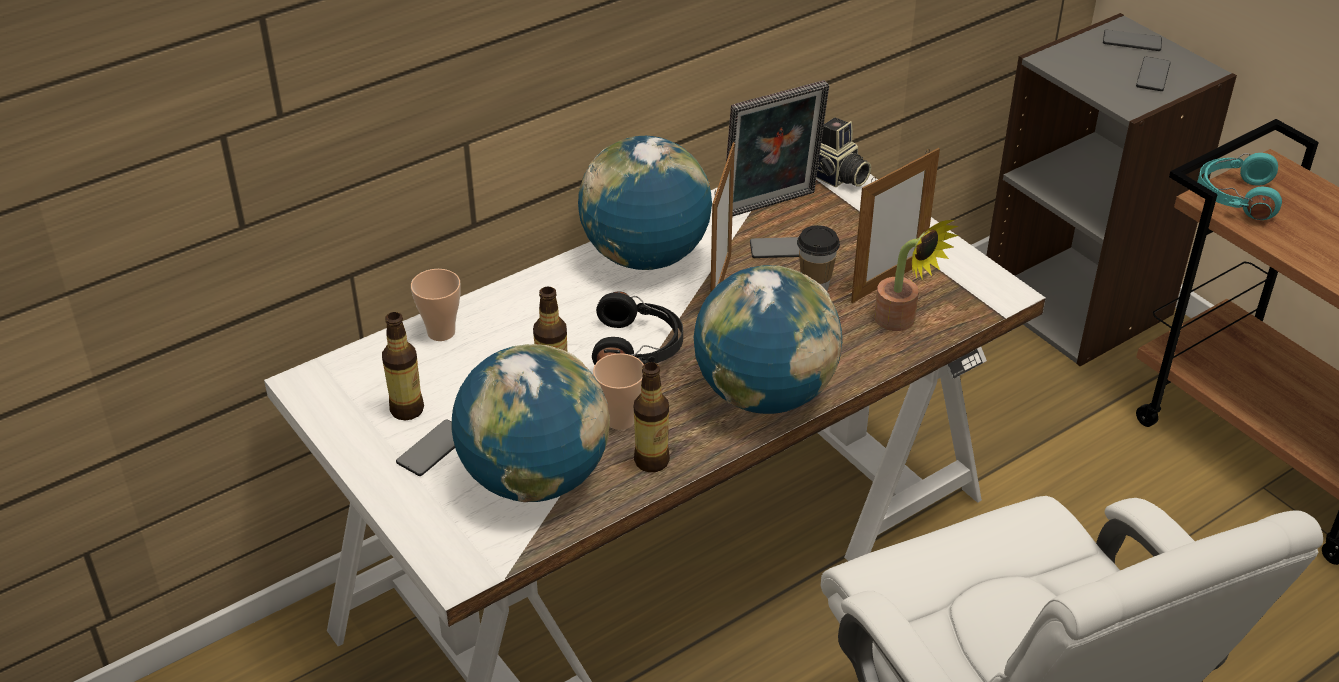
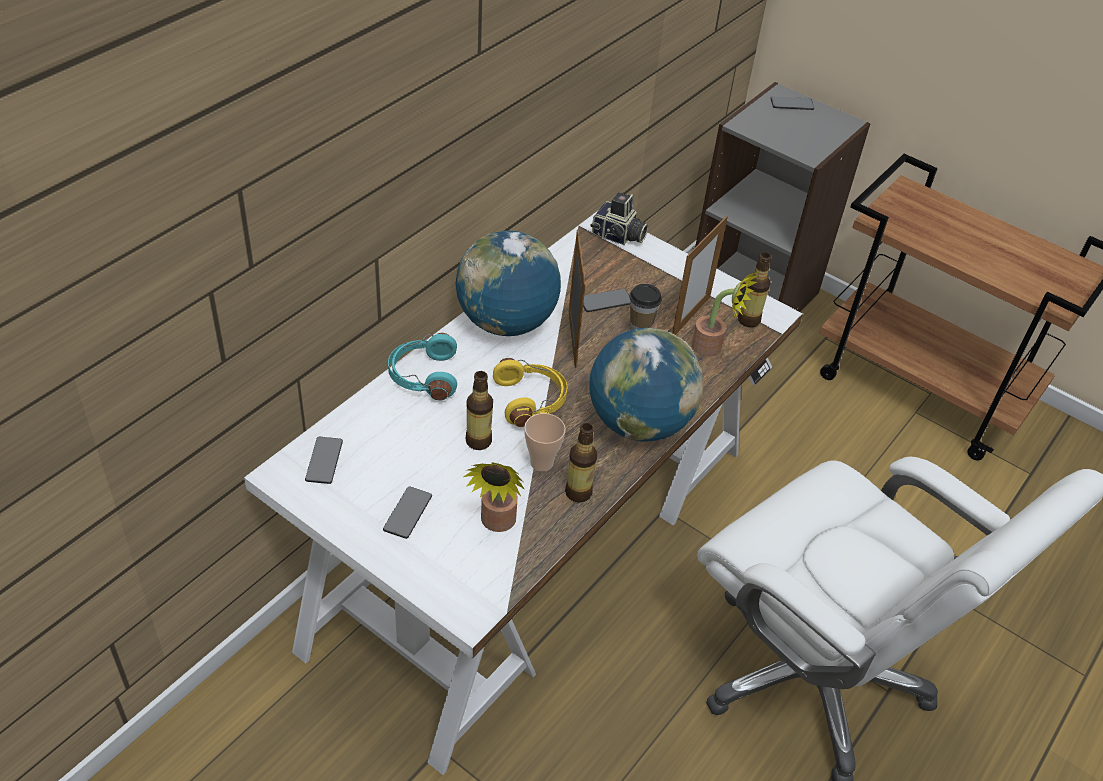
camera: 20 degrees left, 5 degrees up
bottle [382,312,424,420] -> bottle moved to [738,252,771,327]
cup [411,269,461,341] -> none
globe [452,344,610,502] -> potted plant [464,462,526,532]
black headphones [592,292,683,365] -> yellow headphones [493,358,568,427]
picture frame [726,80,829,217] -> none
phone [1136,57,1171,91] -> phone moved to [305,437,343,484]
turquoise headphones [1197,153,1282,220] -> turquoise headphones moved to [388,333,457,401]

